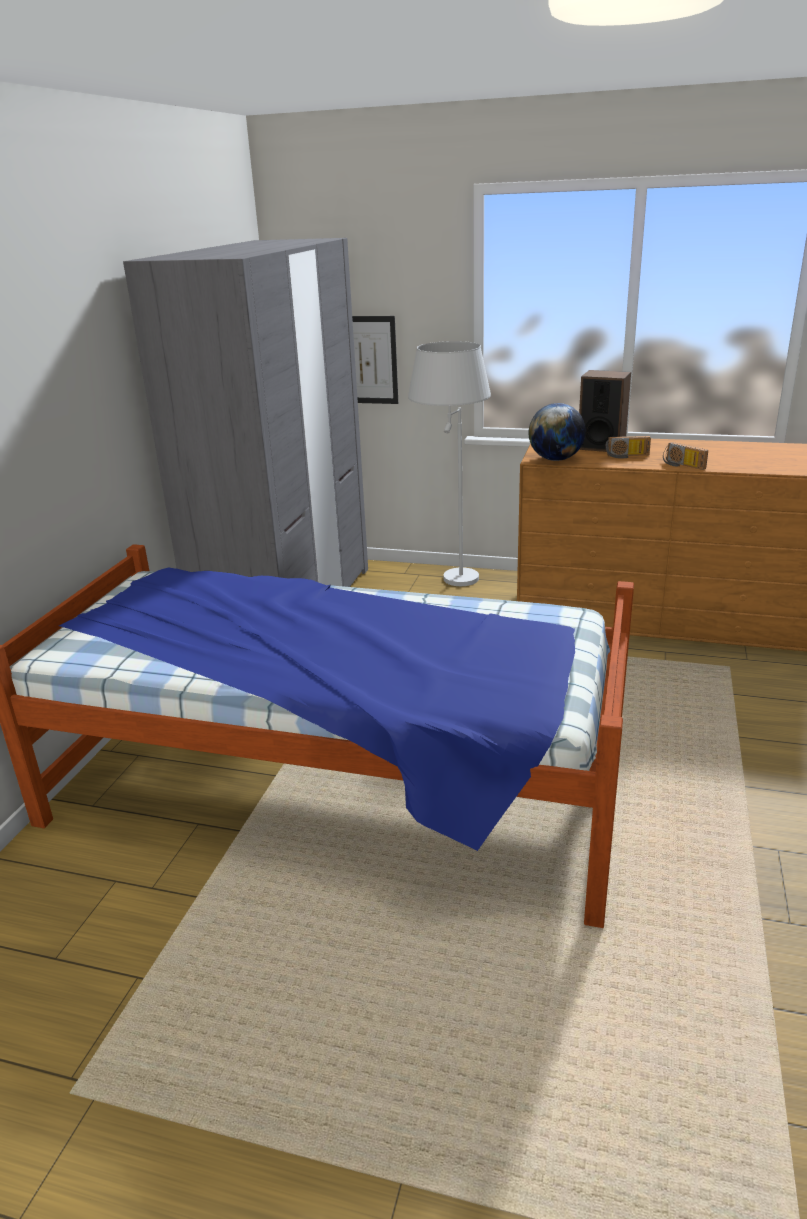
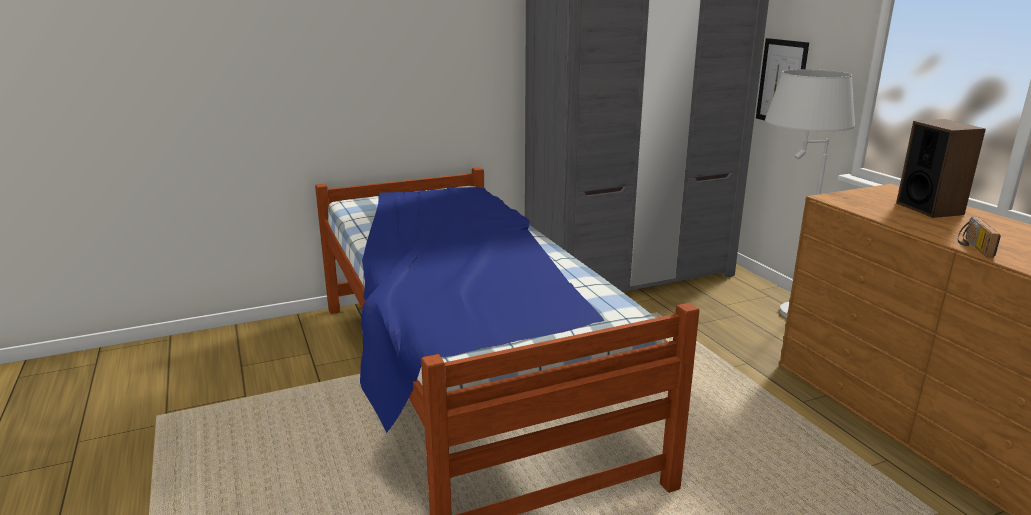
camera: 50 degrees right, 5 degrees down
globe [529,403,586,461] -> none
radio [606,436,651,458] -> none

